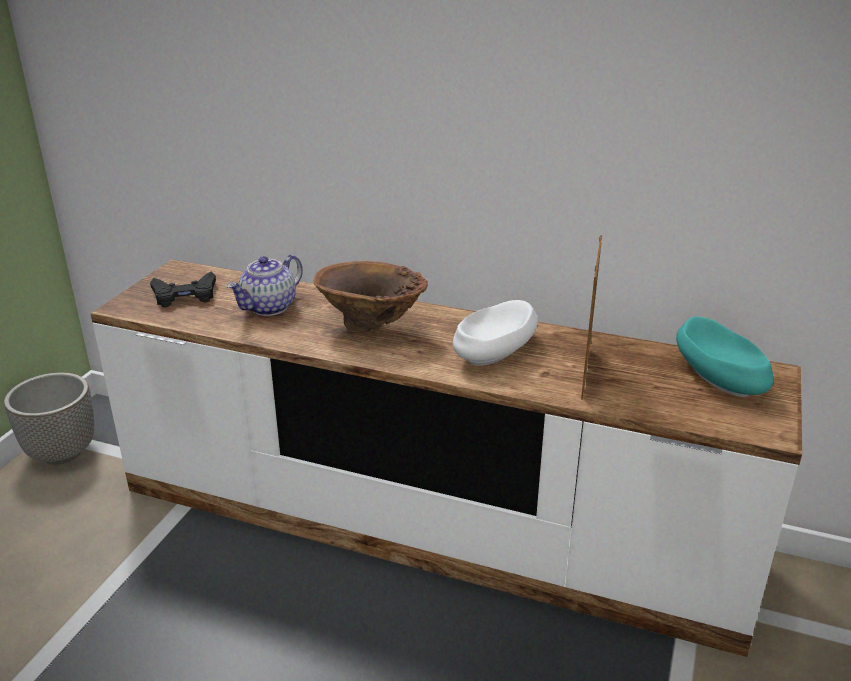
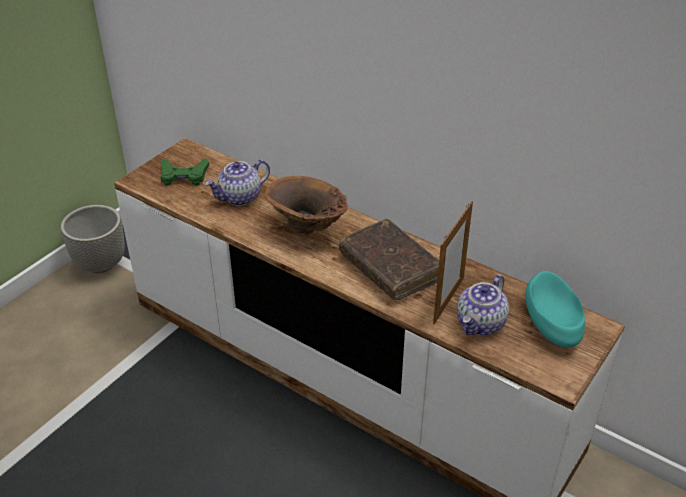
camera: 15 degrees right, 10 degrees up
black game controller [150,271,216,308] -> green game controller [160,158,209,186]
white bowl [453,300,538,366] -> brown book [339,219,439,300]
none -> teapot [457,274,509,335]

